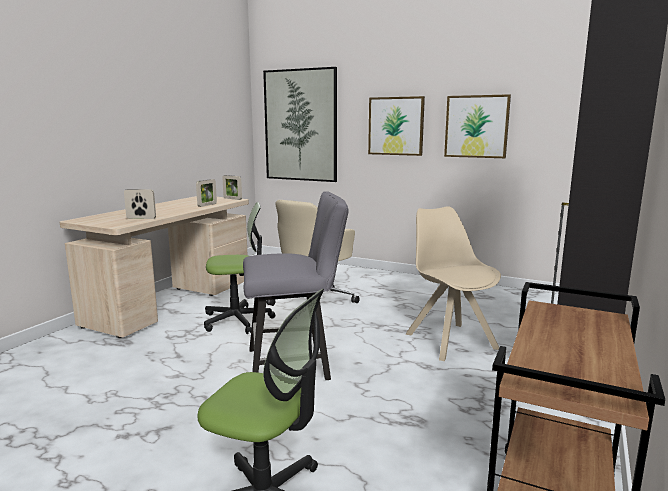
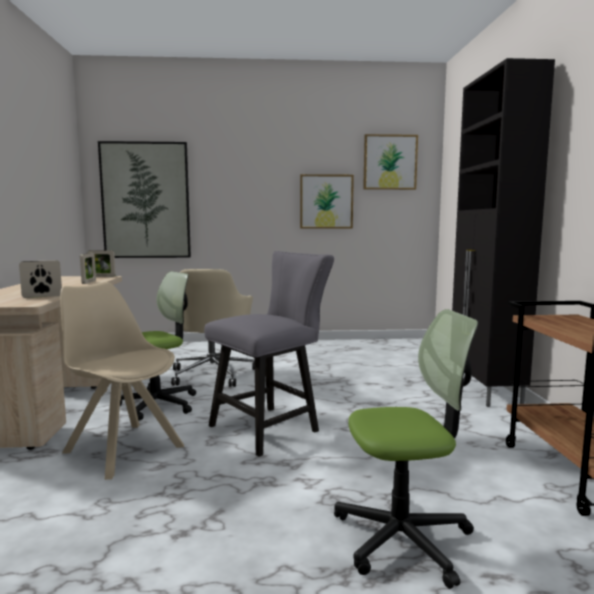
camera: 30 degrees left, 5 degrees down
picture [368,96,425,156] -> picture moved to [363,134,418,190]
beige chair [406,206,501,361] -> beige chair moved to [60,282,184,480]

